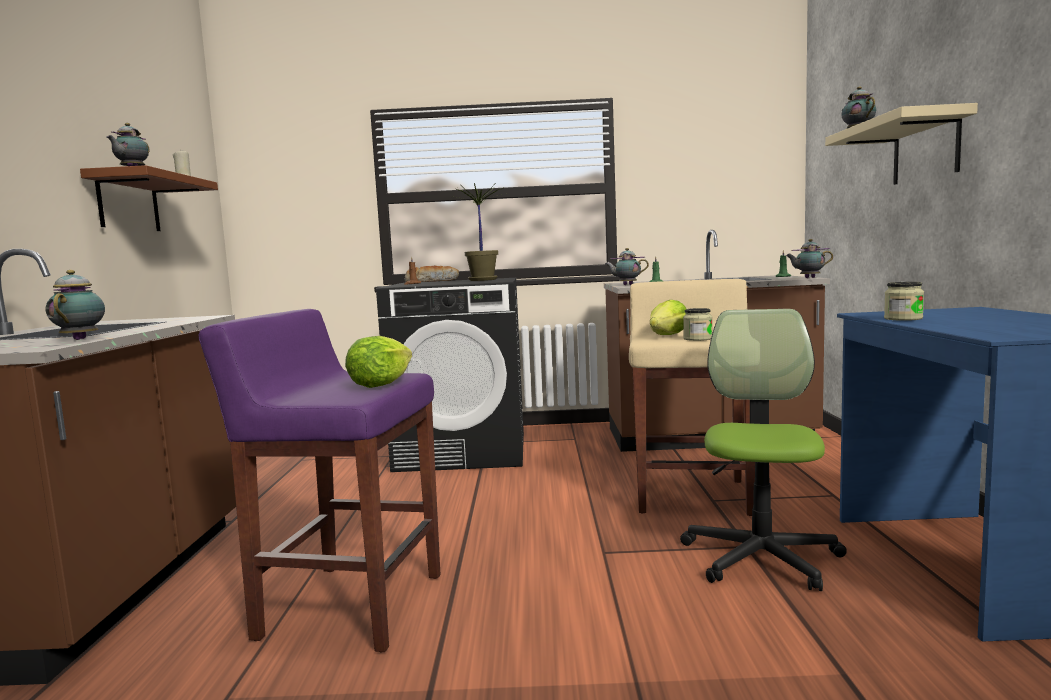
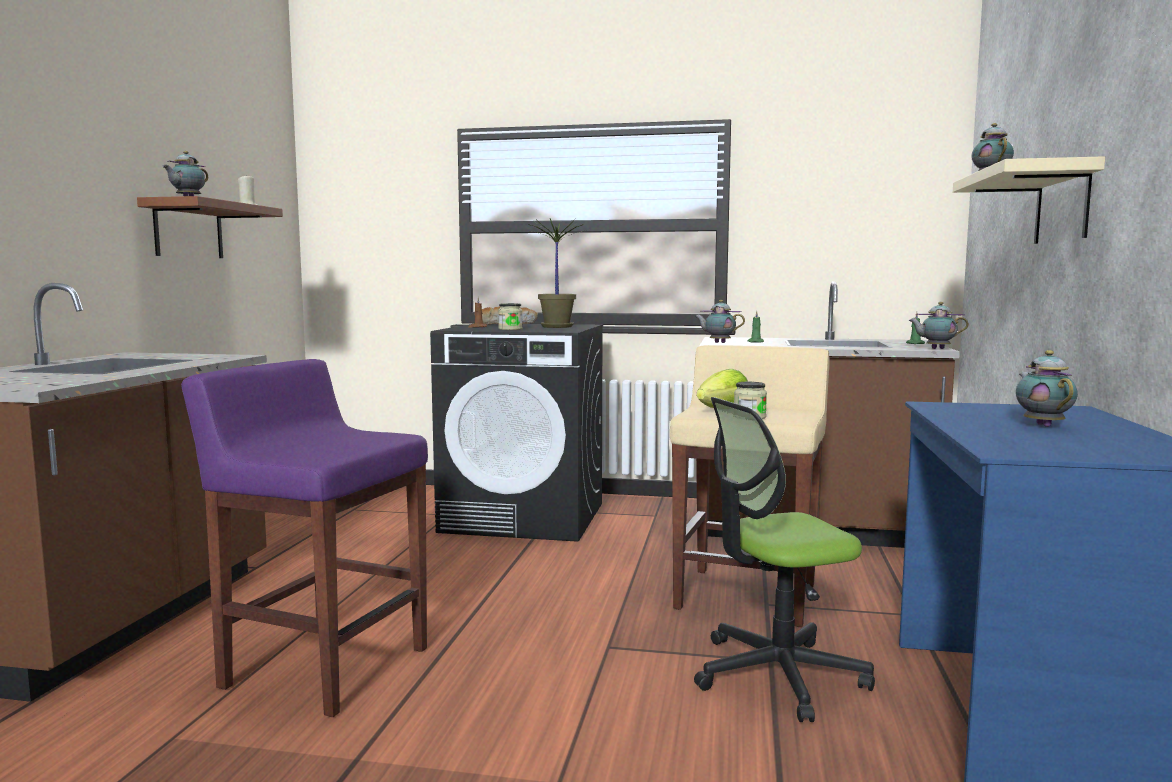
camera: 10 degrees right, 0 degrees up
teapot [46,270,105,340] -> teapot moved to [1016,350,1078,427]
lettuce [345,336,412,388] -> none
office chair [680,309,847,591] -> office chair turned 135 degrees counterclockwise [694,397,875,722]
jar [884,282,924,321] -> jar moved to [498,303,523,330]

